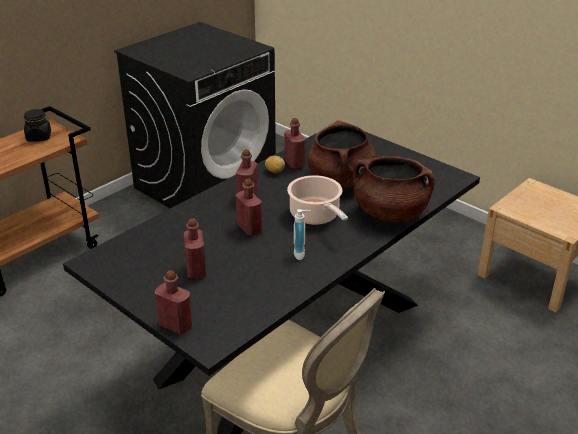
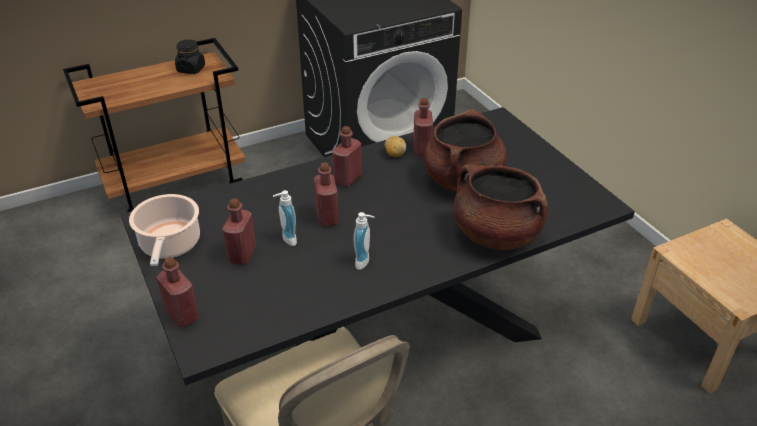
camera: 20 degrees right, 5 degrees up
cooking pot [287,175,348,225] -> cooking pot moved to [129,194,200,266]
none -> soap dispenser [273,190,297,246]

